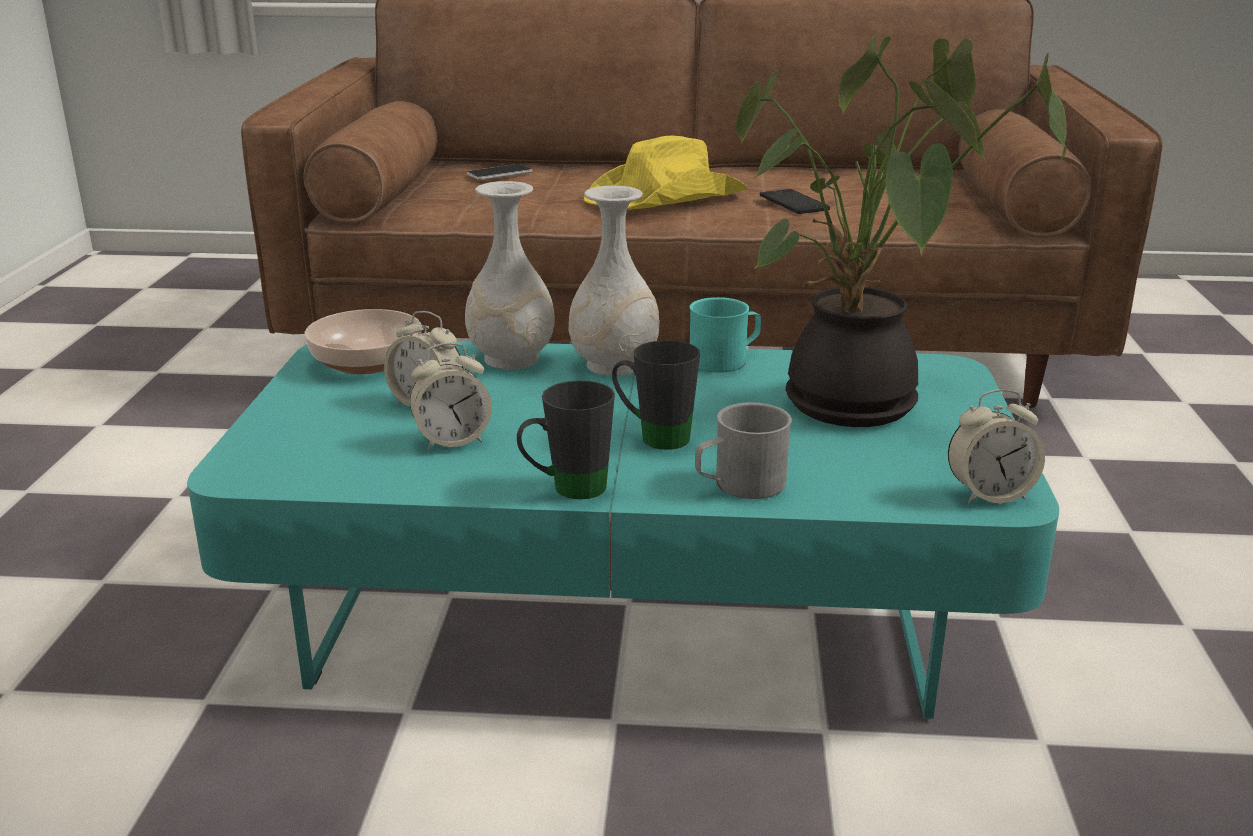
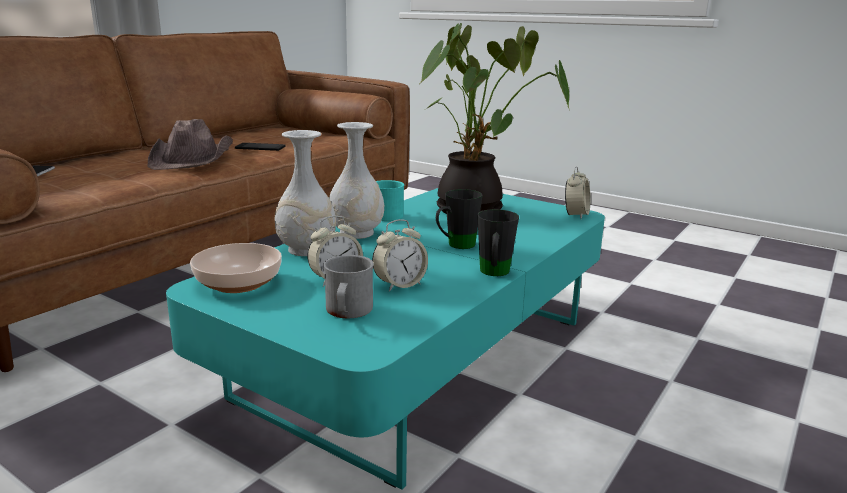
camera: 60 degrees left, 5 degrees down
alarm clock [410,343,492,450] -> alarm clock turned 45 degrees clockwise [372,219,428,292]
yellow hat [584,135,748,209] -> brown hat [147,119,233,170]
grey mug [695,402,792,499] -> grey mug moved to [323,255,374,318]

